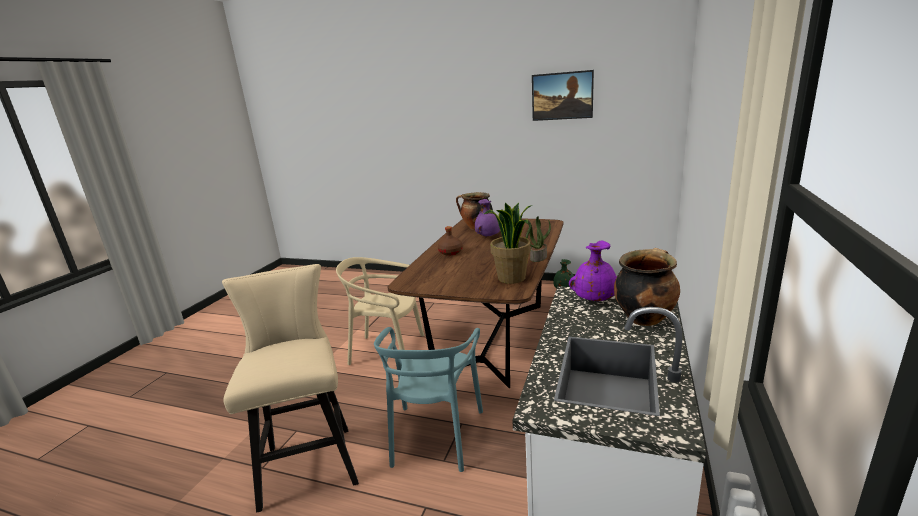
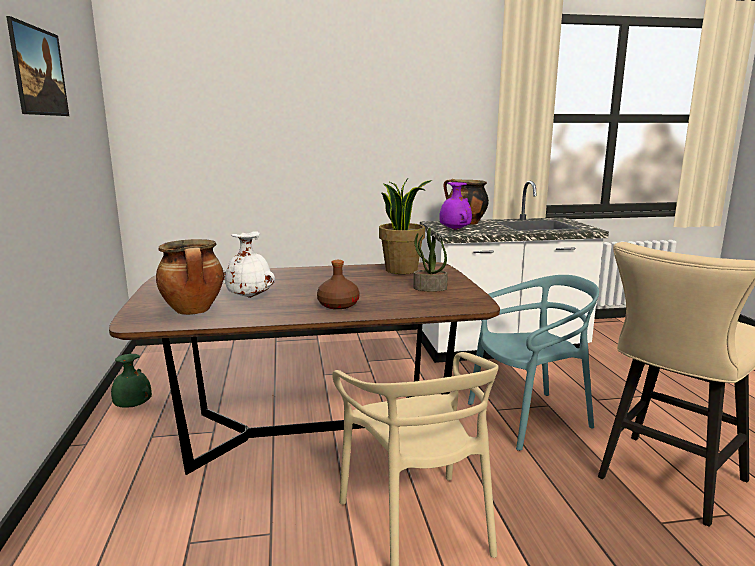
camera: 120 degrees left, 5 degrees down
purple vase [475,199,500,237] -> white vase [223,231,275,298]
potted plant [526,216,551,262] -> potted plant moved to [413,228,448,292]

